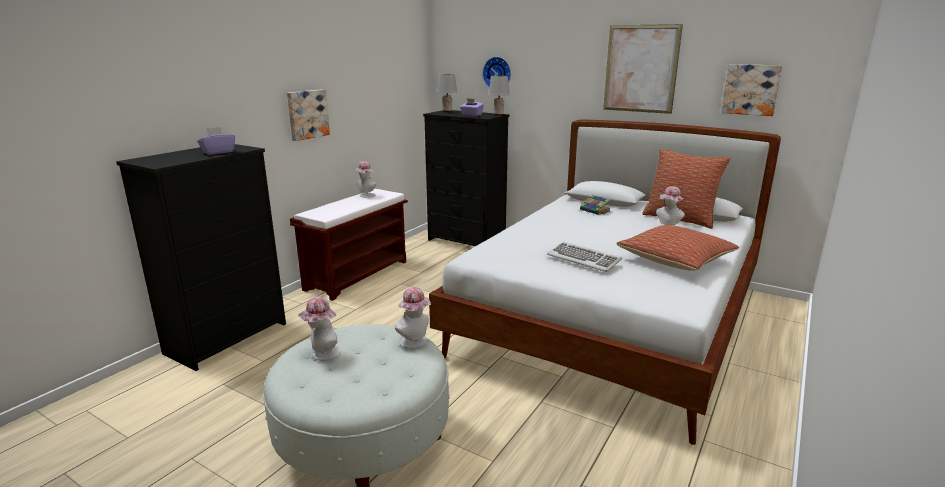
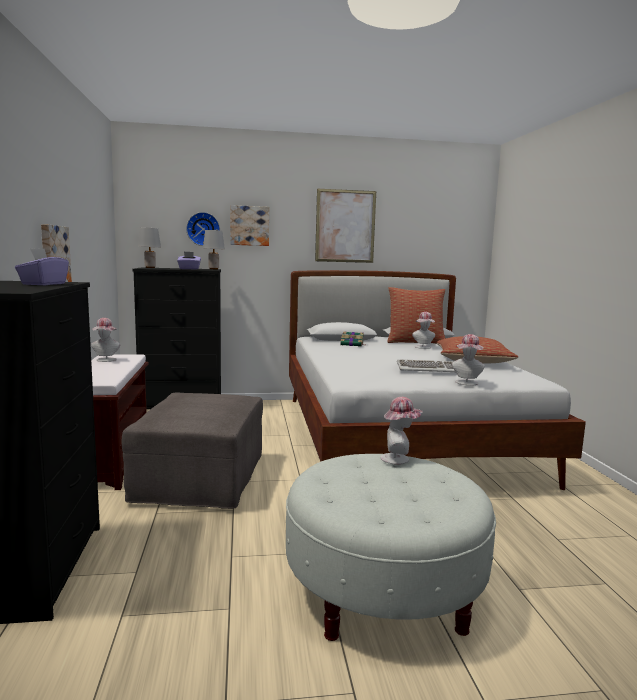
camera: 40 degrees left, 10 degrees down
hat [297,297,341,361] -> hat moved to [452,334,485,386]
picture [721,64,783,116] -> picture moved to [230,205,269,246]
none -> grey ottoman [122,392,263,509]

